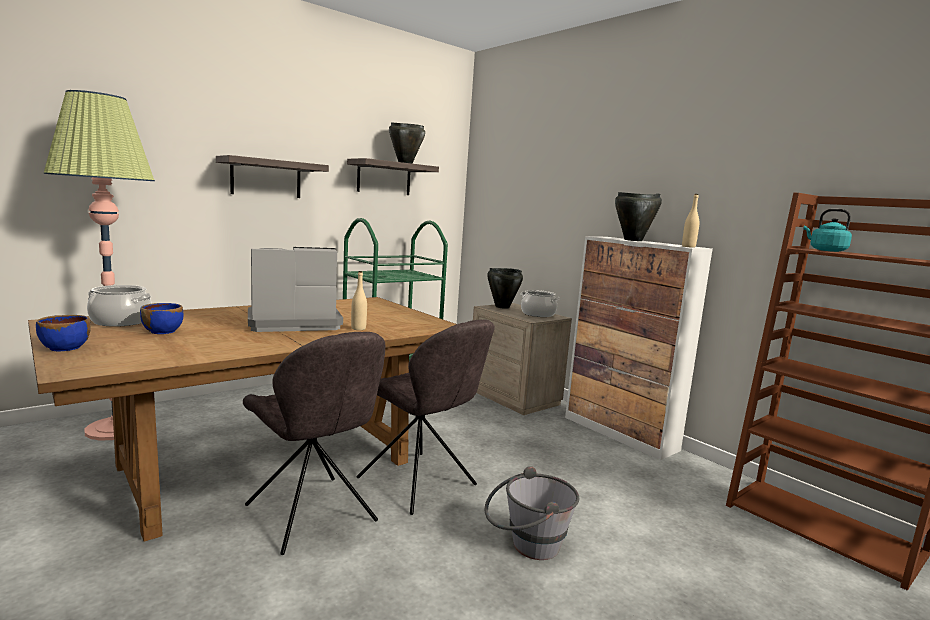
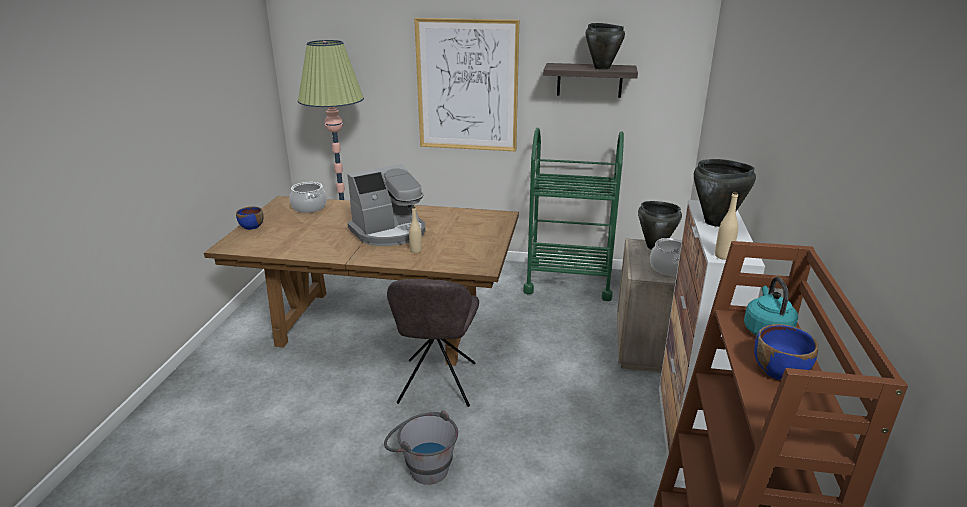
camera: 50 degrees right, 15 degrees up
blue bowl [140,303,184,334] -> blue bowl moved to [754,324,818,380]
shelf [216,155,329,198] -> picture [414,18,519,152]
grey chair [243,332,385,555] -> none
coffee machine [248,247,343,332] -> coffee machine turned 120 degrees clockwise [347,164,425,246]

